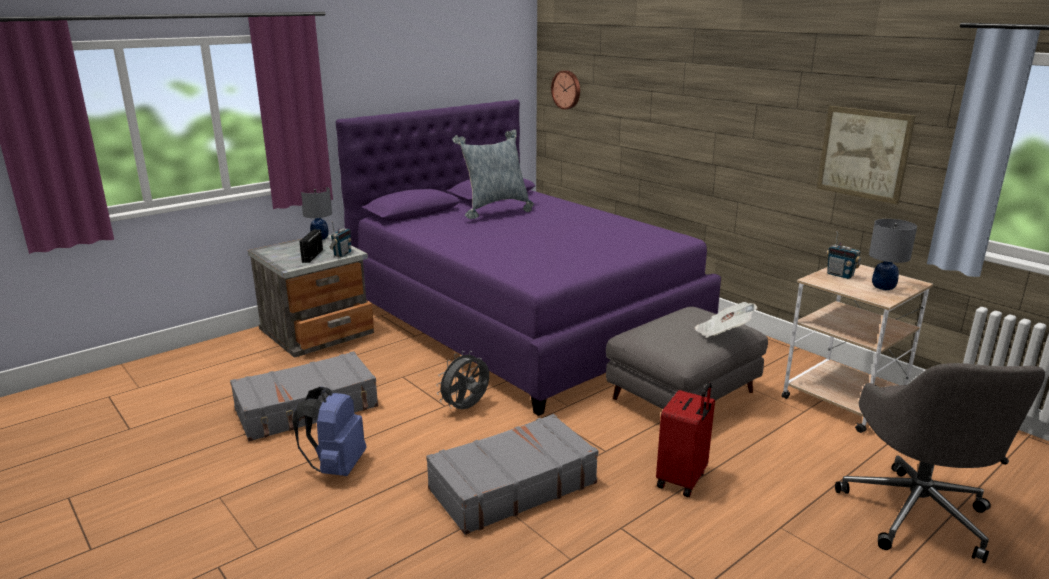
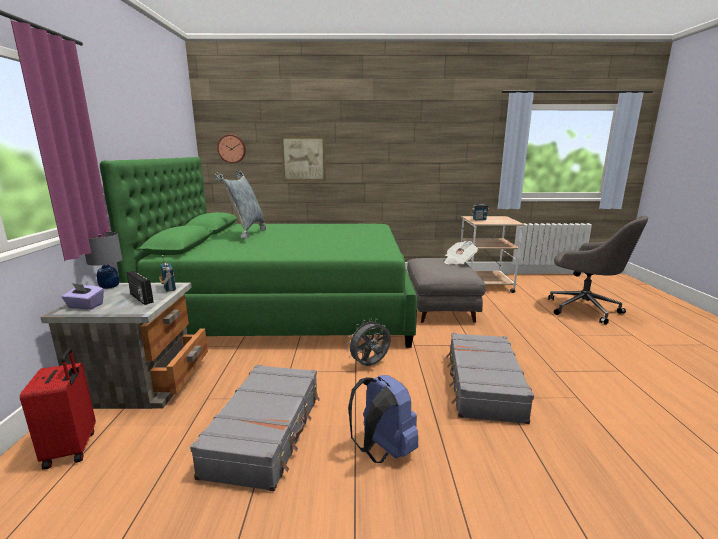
camera: 50 degrees left, 5 degrees down
purple bed [336,99,721,416] -> green bed [100,157,417,348]
grey fan [436,351,489,409] -> grey fan turned 60 degrees clockwise [346,318,390,366]
red suitcase [656,383,715,497] -> red suitcase moved to [20,348,96,470]
picture [816,106,916,204] -> picture moved to [280,136,326,182]
grey table lamp [869,219,917,290] -> none
none -> purple tissue box [61,283,104,310]

